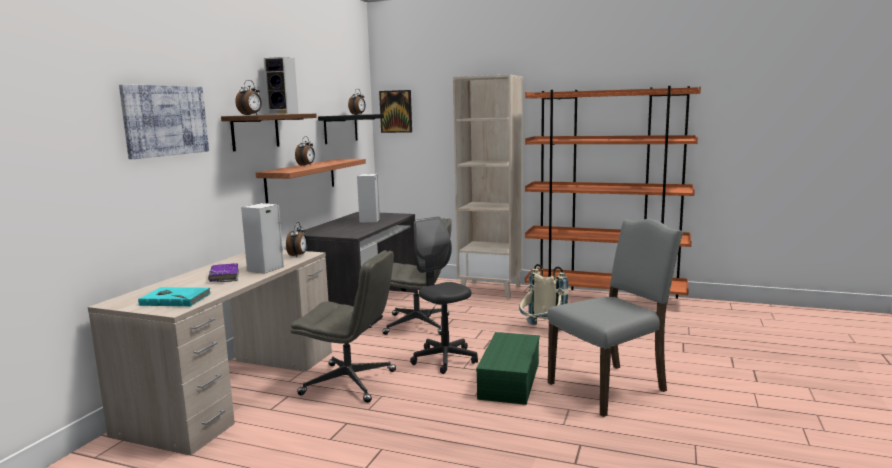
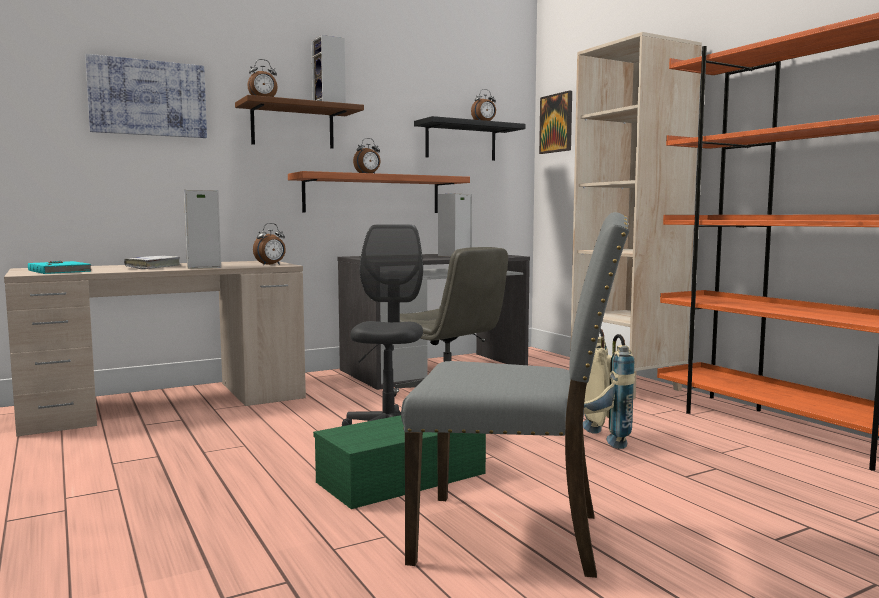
camera: 40 degrees right, 5 degrees down
purple book [208,263,239,282] -> white book [124,256,180,269]
grey office chair [291,250,396,403] -> none

